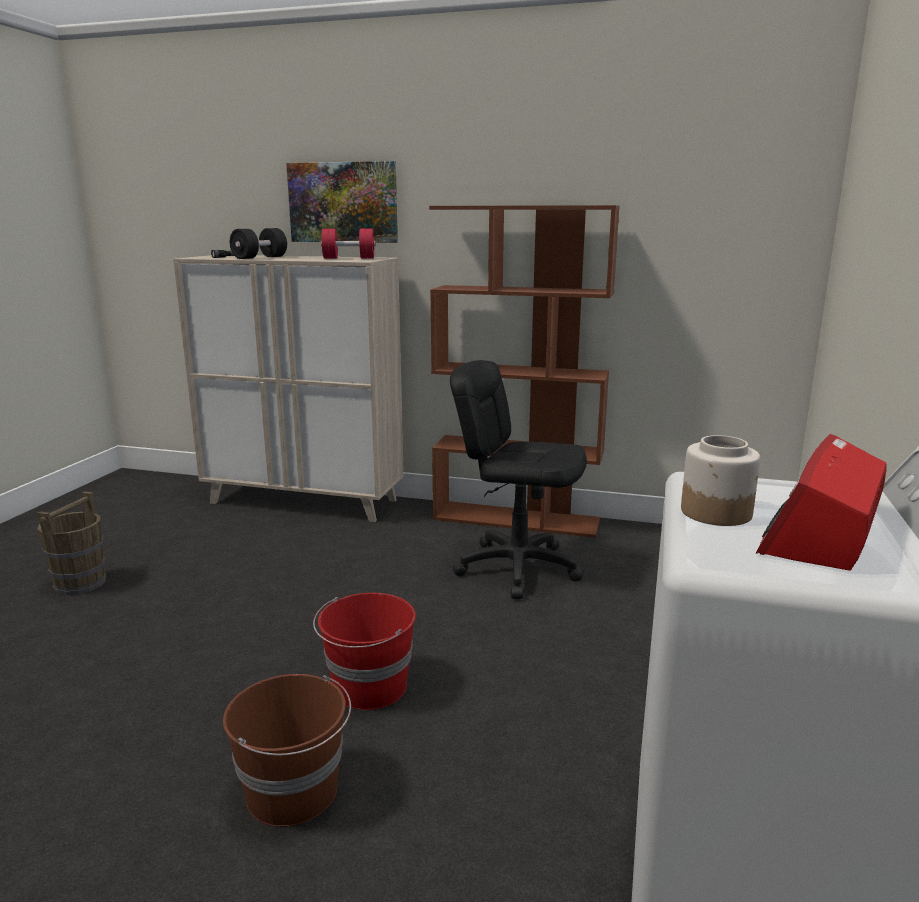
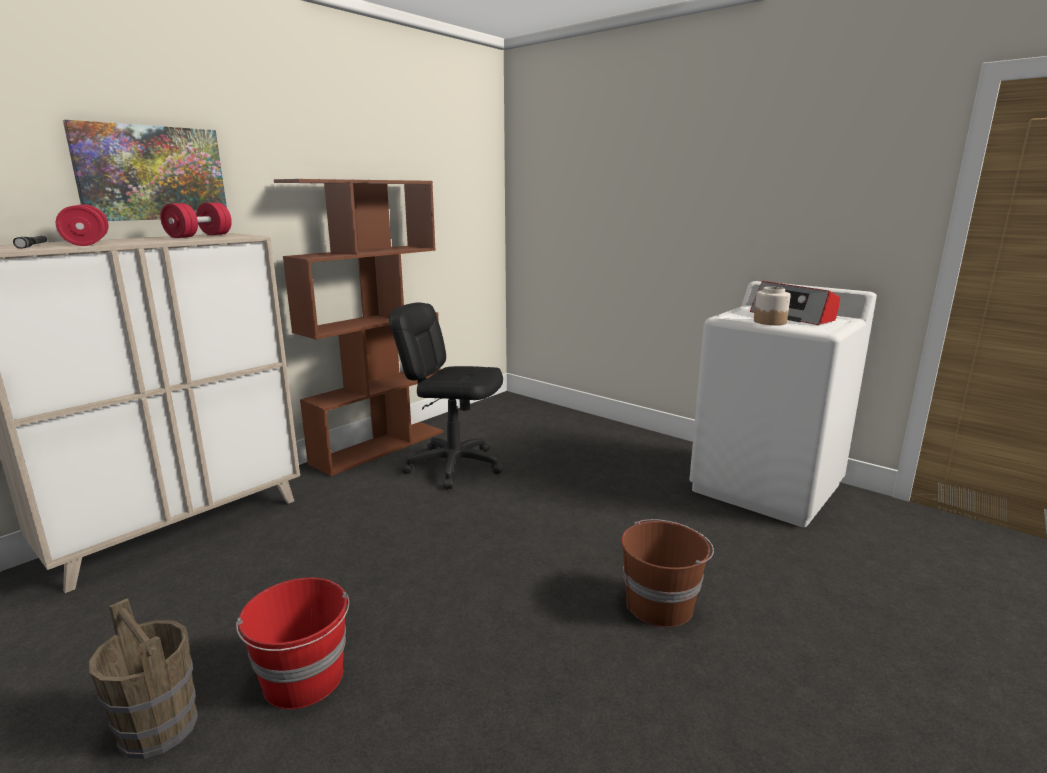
camera: 65 degrees left, 0 degrees up
black dumbbell [230,228,287,259] -> red dumbbell [56,204,109,246]
red bucket [313,593,416,710] -> red bucket moved to [236,577,349,709]
black office chair [450,360,587,599] -> black office chair turned 60 degrees clockwise [389,303,503,489]

